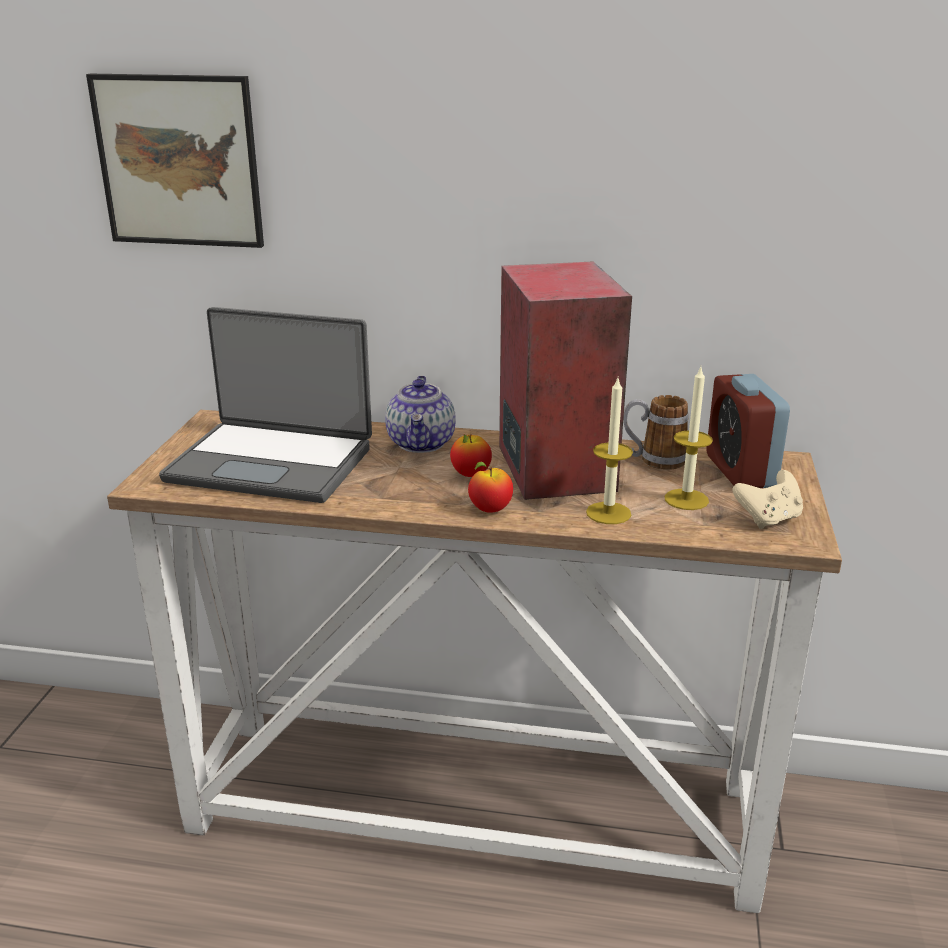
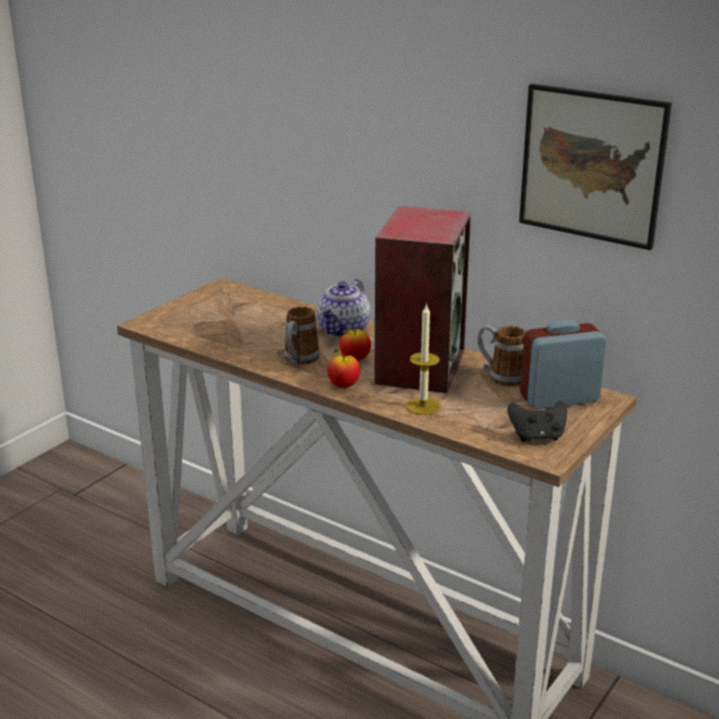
camera: 25 degrees right, 0 degrees up
picture [86,74,264,248] -> picture moved to [519,84,672,250]
laptop [159,307,372,503] -> none
candle [665,367,713,510] -> none
alarm clock [706,374,790,488] -> alarm clock turned 60 degrees clockwise [520,319,607,409]
beige game controller [732,470,803,529] -> black game controller [508,401,567,442]
none -> mug [284,307,320,365]

